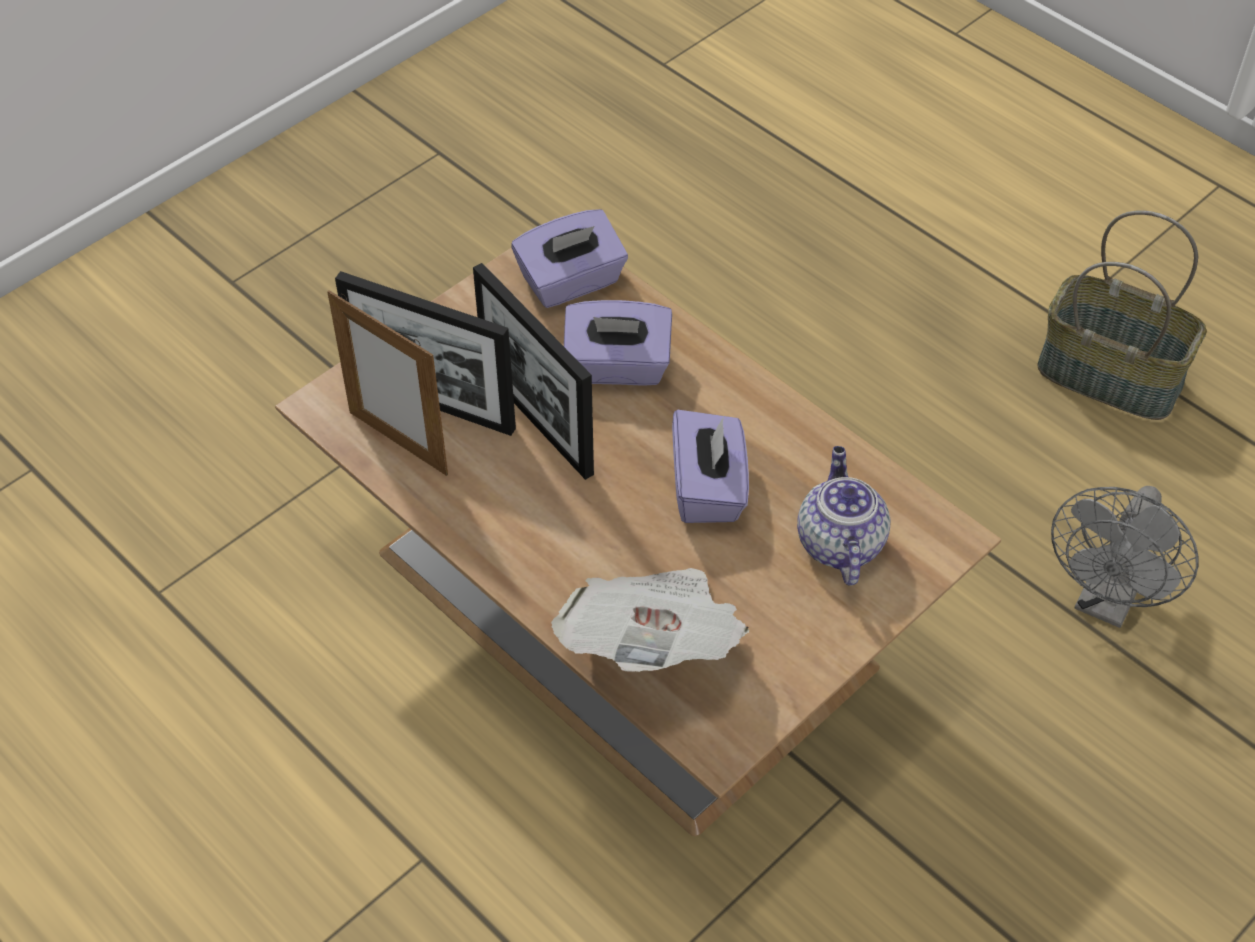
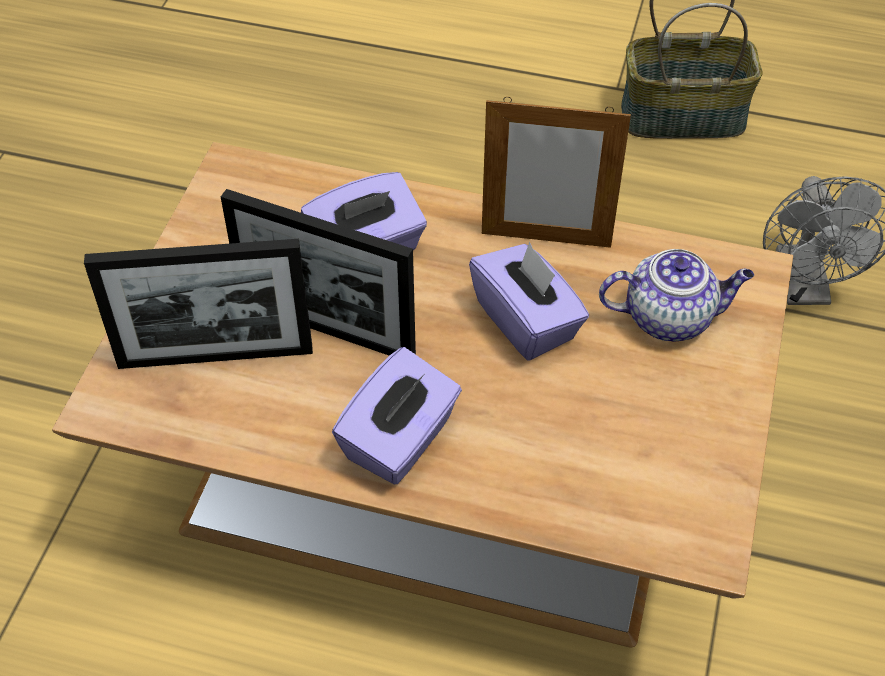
camera: 30 degrees left, 0 degrees up
picture frame [327,290,448,476] -> picture frame moved to [482,97,631,248]
purple tissue box [511,209,628,308] -> purple tissue box moved to [332,347,462,484]
newspaper [551,568,749,672] -> none
teapot [797,446,890,586] -> teapot turned 120 degrees clockwise [599,249,754,342]

